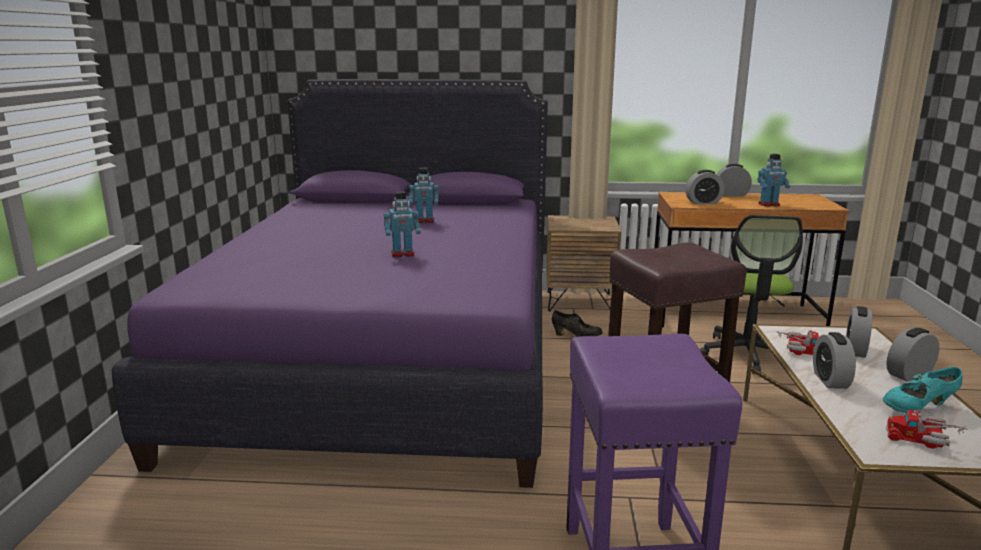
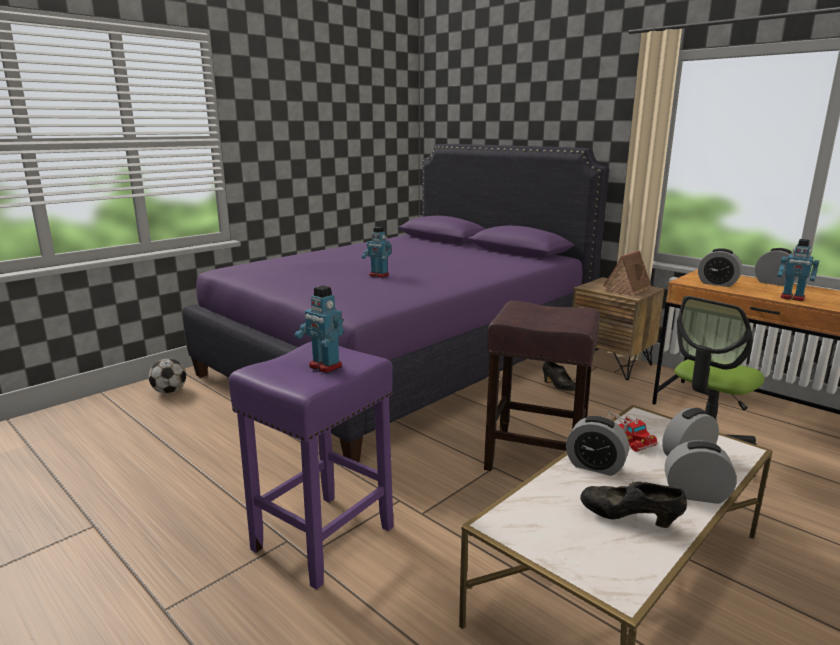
camera: 40 degrees right, 0 degrees up
toy robot [409,168,439,223] -> toy robot moved to [295,285,344,373]
alarm clock [813,332,856,389] -> alarm clock turned 105 degrees counterclockwise [566,416,629,476]
turquoise shoe [883,367,963,413] -> black shoe [580,482,687,528]
toy truck [886,410,968,448] -> none
none -> football [148,359,186,394]
none -> toy house [603,250,652,296]

